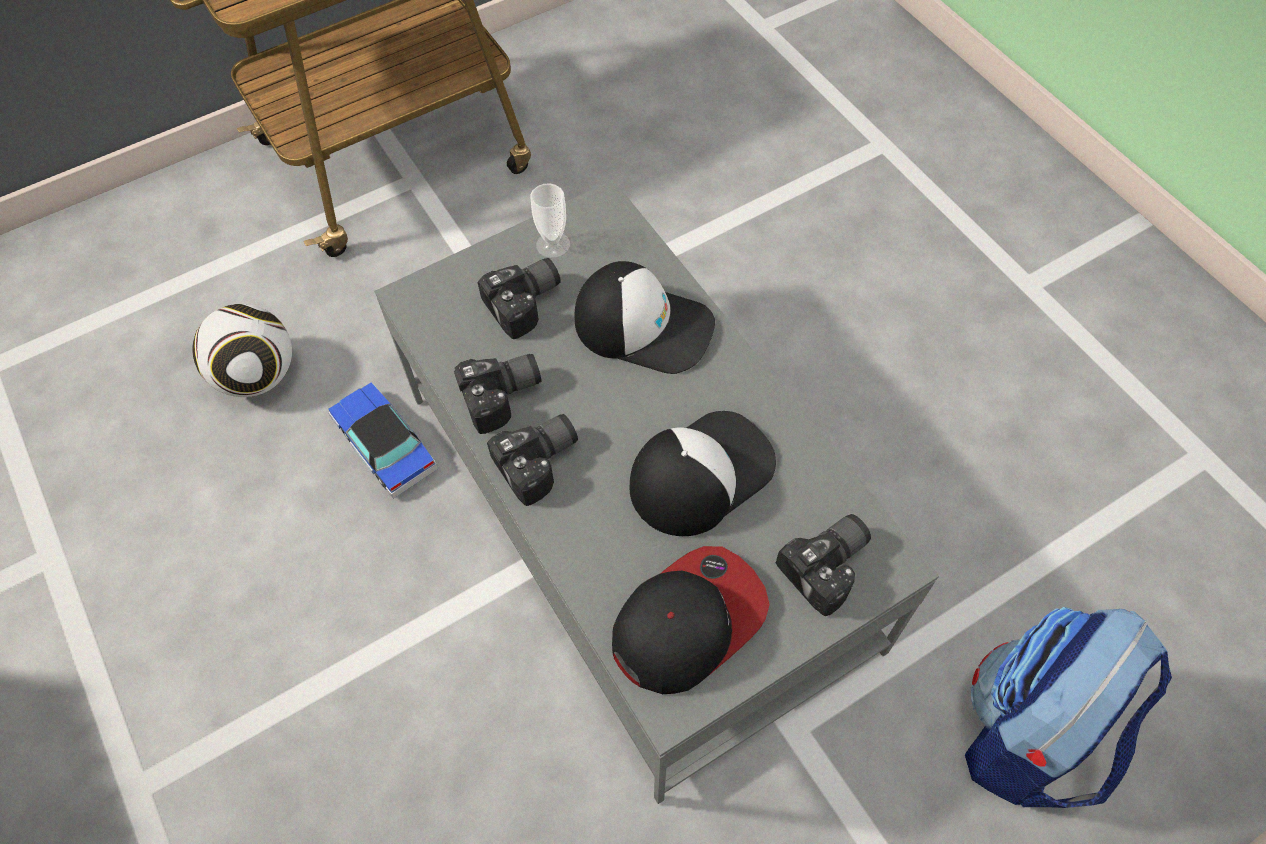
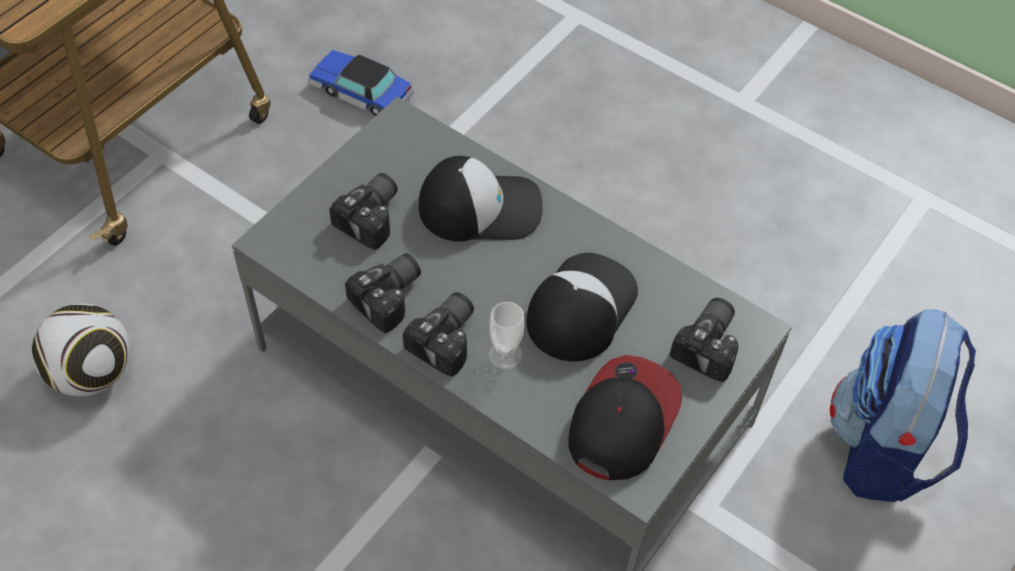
camera: 25 degrees left, 5 degrees down
toy car [328,382,439,499] -> toy car moved to [308,50,414,116]
cup [530,183,570,258] -> cup moved to [488,302,524,370]

